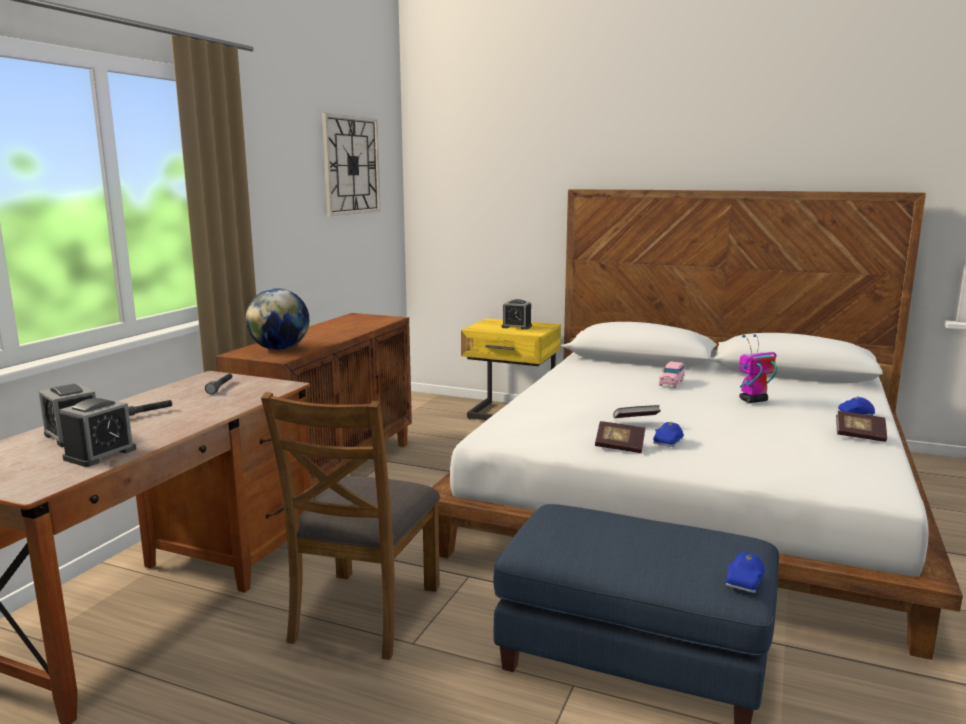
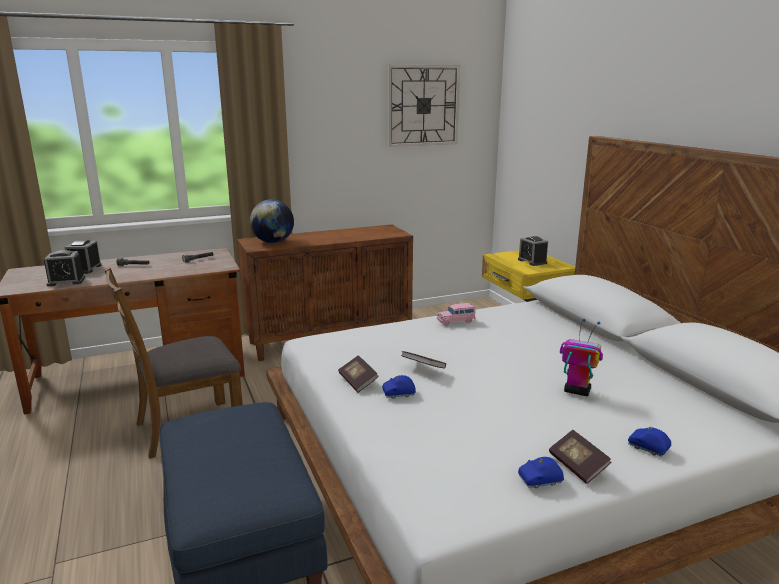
camera: 45 degrees right, 5 degrees up
pink toy car [659,361,685,388] -> pink toy car moved to [437,303,476,326]
blue toy car [726,552,765,593] -> blue toy car moved to [518,457,564,488]

